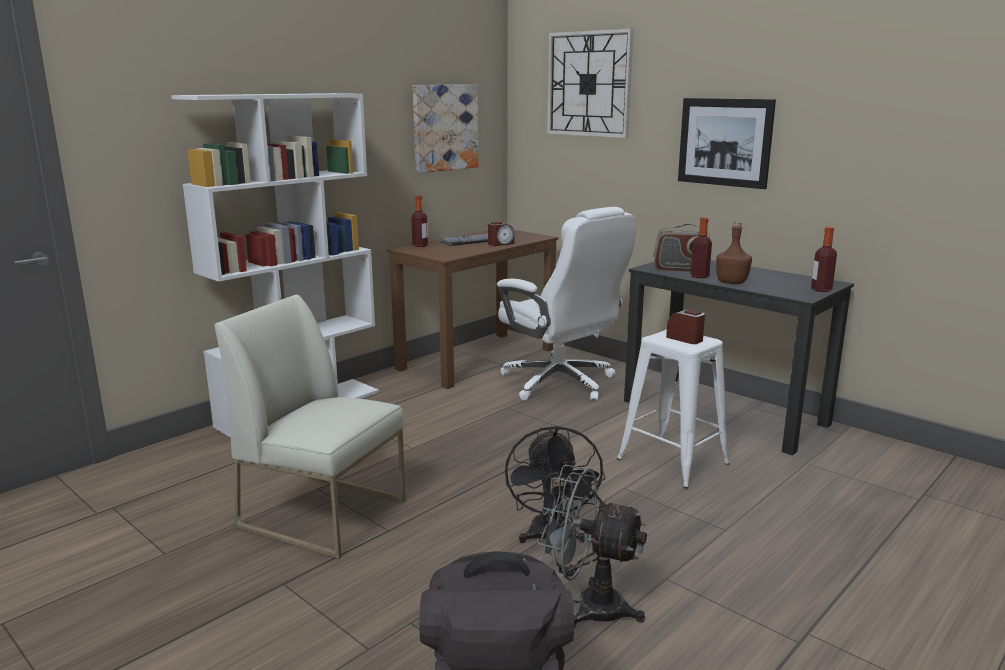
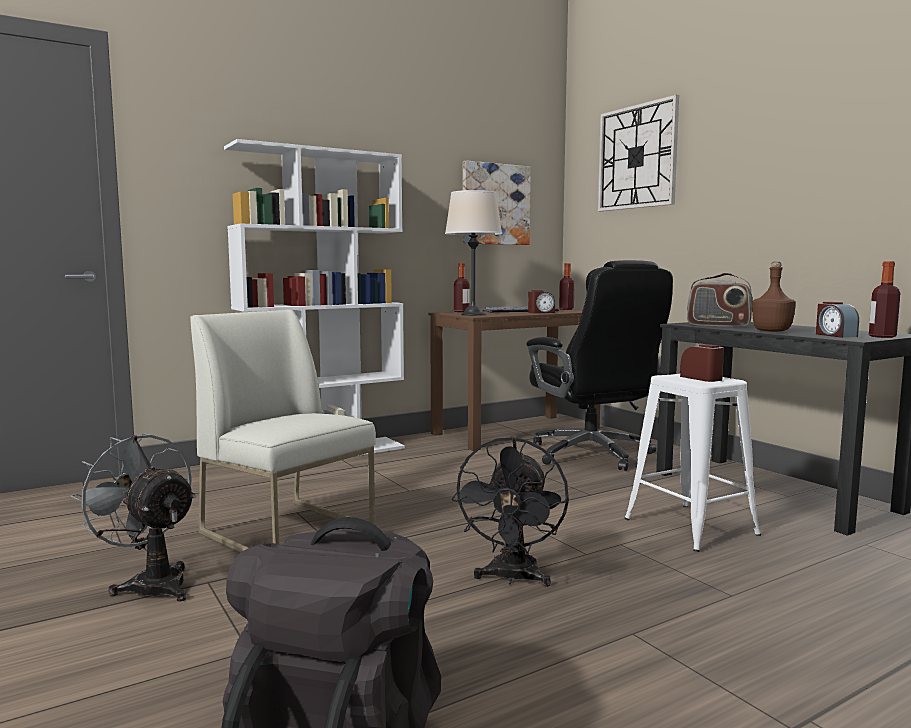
camera: 15 degrees right, 10 degrees down
white office chair [497,207,636,401] -> black office chair [526,260,673,471]
grey fan [537,465,647,627] -> grey fan moved to [71,433,196,601]
picture [678,98,776,189] -> none
bottle [690,217,712,278] -> bottle moved to [559,263,575,310]
none -> beige table lamp [445,190,502,315]
none -> alarm clock [816,302,859,338]

